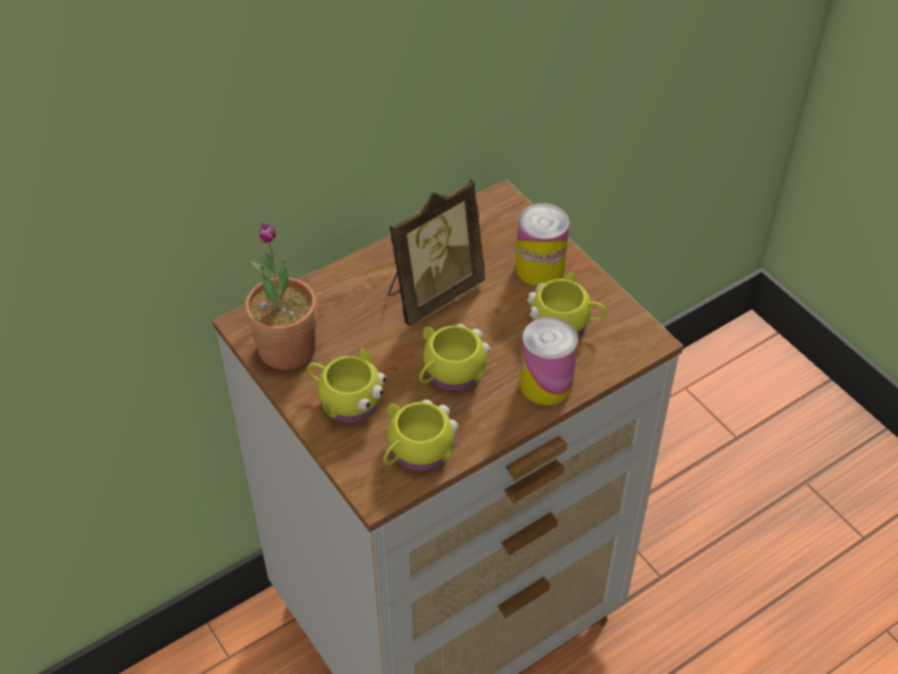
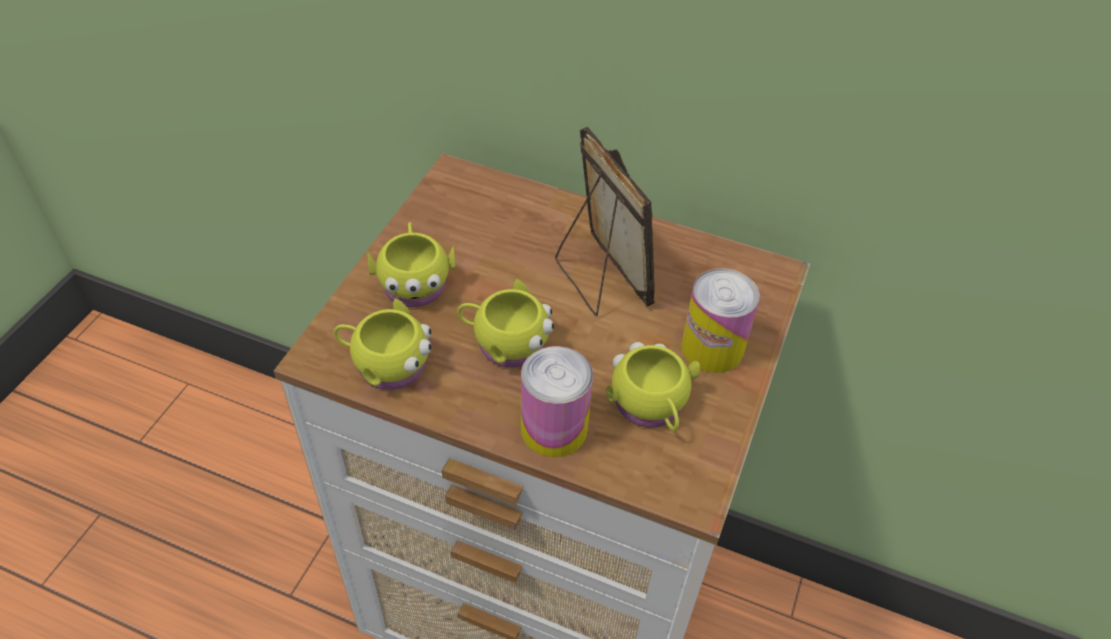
camera: 55 degrees right, 0 degrees up
potted plant [245,221,317,370] -> none
picture frame [388,179,485,326] -> picture frame turned 135 degrees counterclockwise [555,127,655,316]

